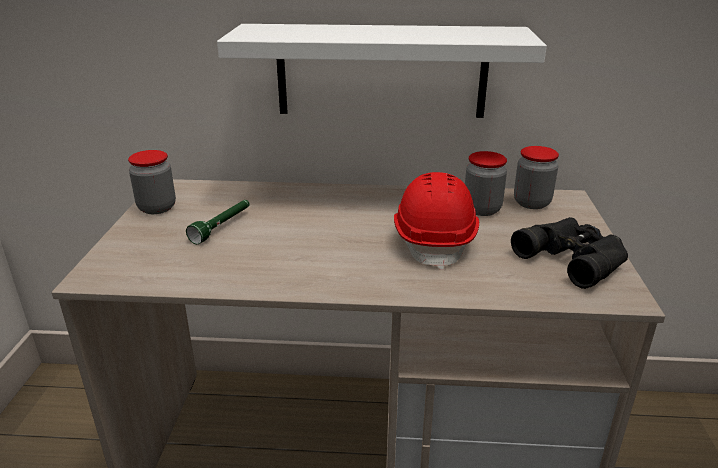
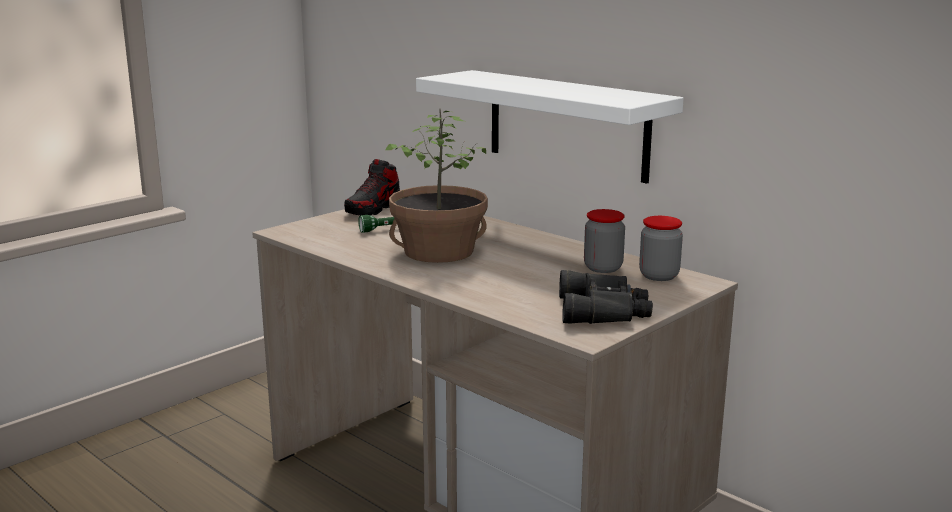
camera: 40 degrees right, 10 degrees down
jar [128,150,176,214] -> shoe [344,159,400,216]
red hard hat [394,172,479,270] -> none
none -> potted plant [385,109,488,263]

